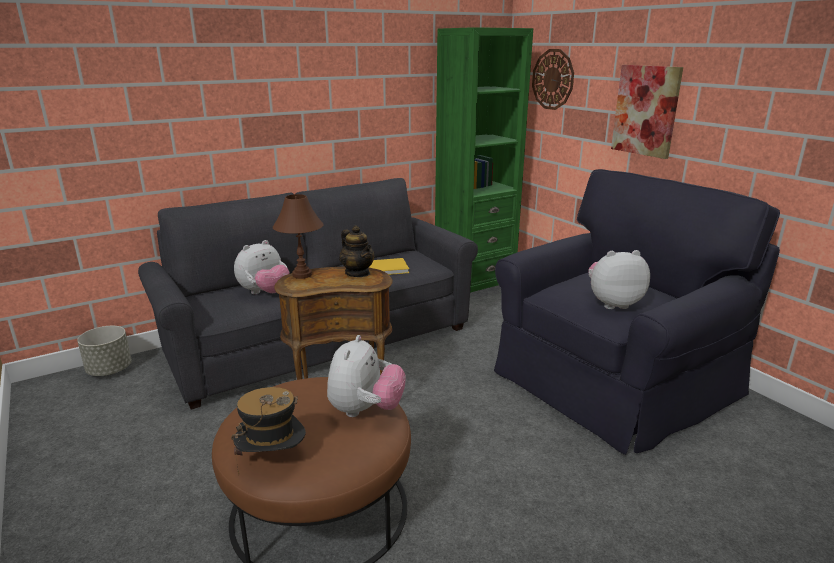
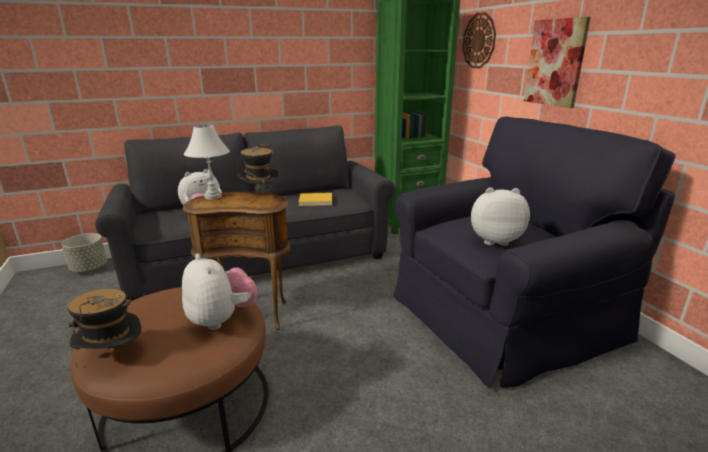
camera: 10 degrees right, 0 degrees up
brown table lamp [273,194,323,279] -> white table lamp [184,125,230,200]
plush toy [327,335,406,417] -> plush toy turned 60 degrees counterclockwise [182,253,258,330]
teapot [339,226,374,277] -> hat [237,144,279,203]

